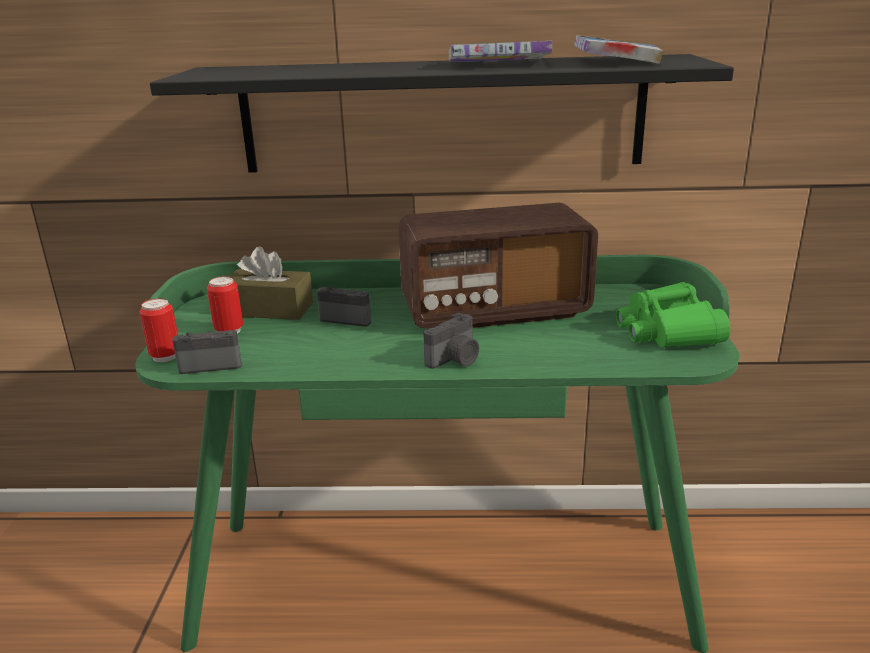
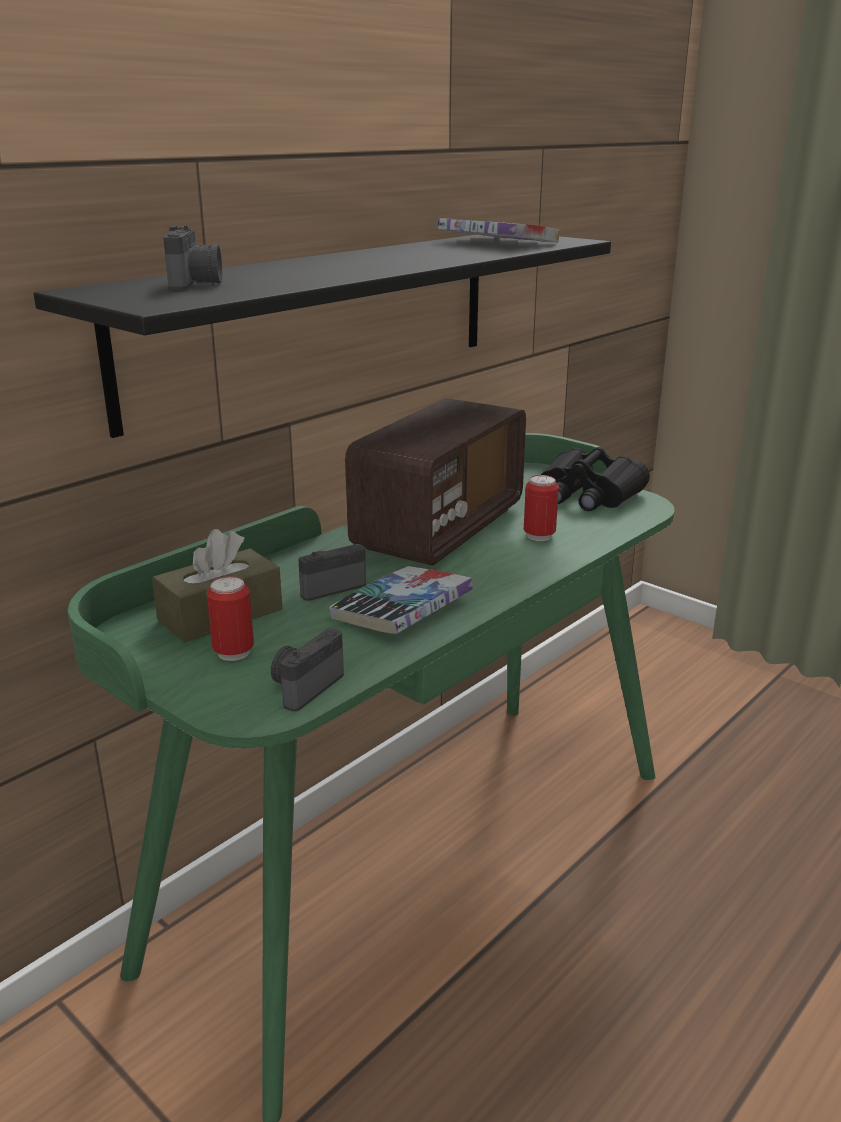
camera: 50 degrees left, 0 degrees up
can [139,298,178,362] -> can moved to [524,475,559,541]
camera [423,313,479,369] -> camera moved to [163,226,222,290]
book [449,41,552,62] -> book moved to [329,566,473,634]
green binoculars [616,282,730,348] -> black binoculars [541,447,650,511]

